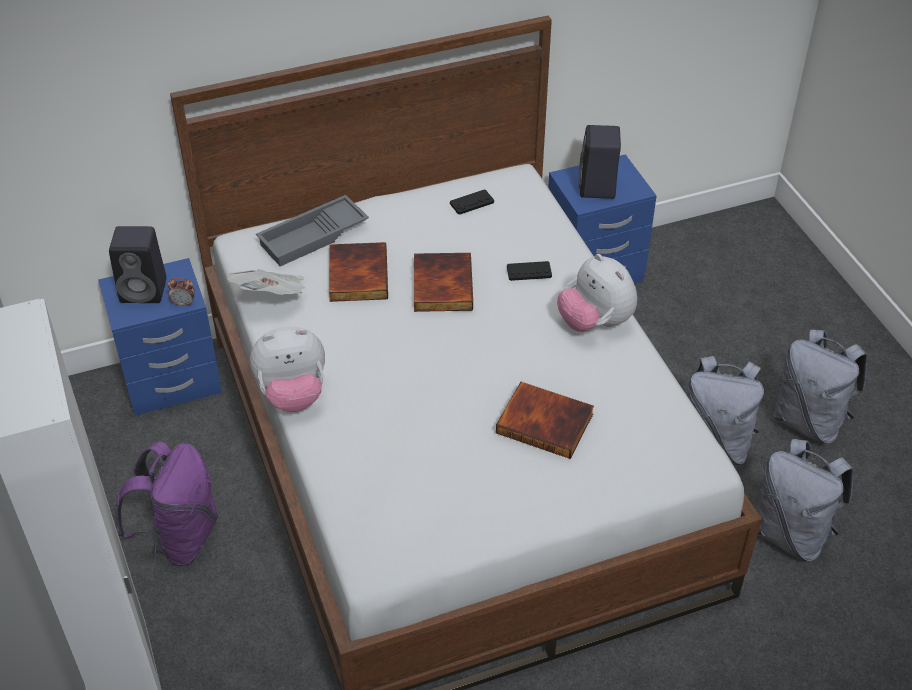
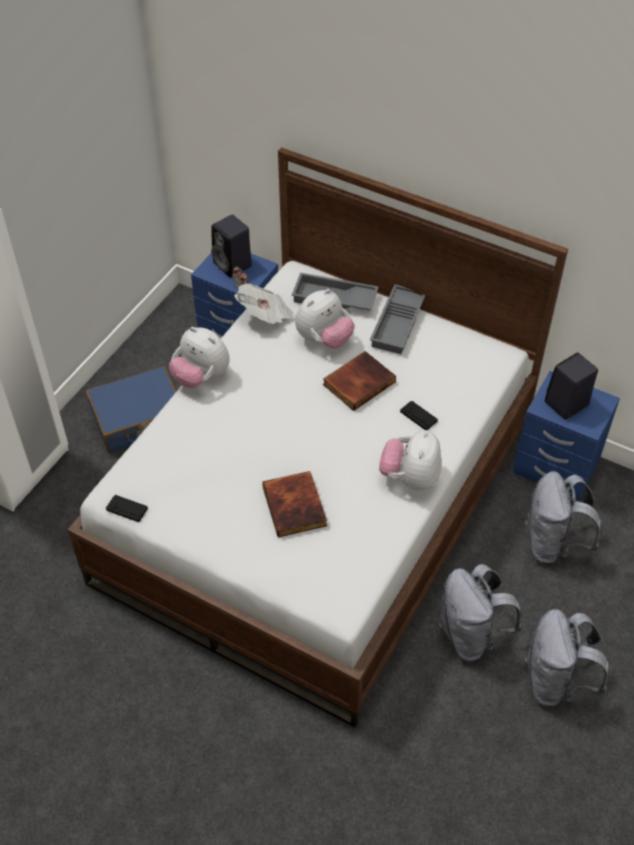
camera: 50 degrees right, 5 degrees up
purple backpack [116,441,218,566] -> blue suitcase [86,366,177,453]
book [329,242,388,302] -> plush toy [295,289,355,348]
black game controller [450,190,494,215] -> black game controller moved to [106,495,148,522]
grey backpack [756,439,853,561] -> grey backpack moved to [525,471,602,564]
none -> grey tray [370,284,425,354]

